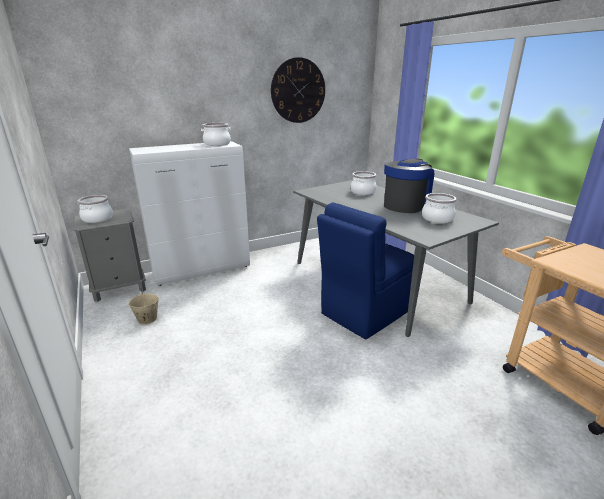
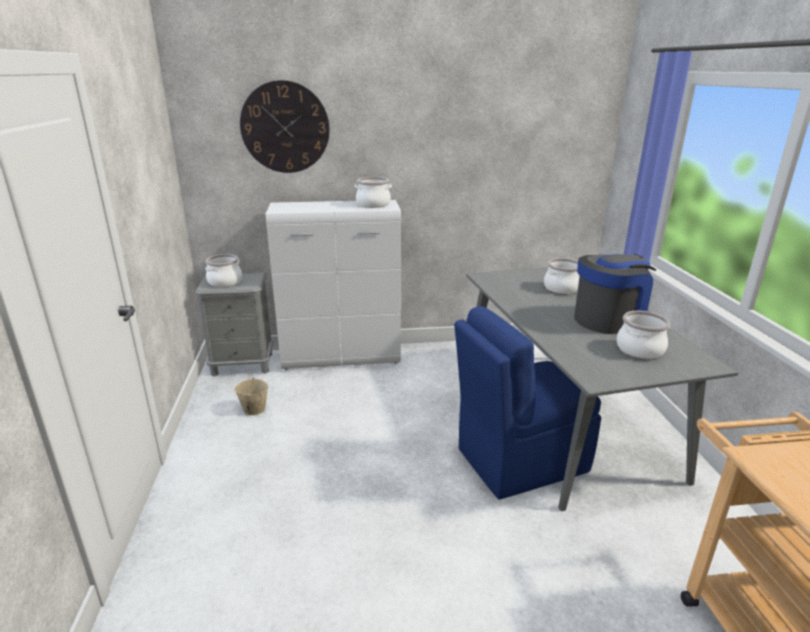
camera: 20 degrees right, 0 degrees up
wall clock [271,57,325,123] -> wall clock moved to [240,80,330,173]

